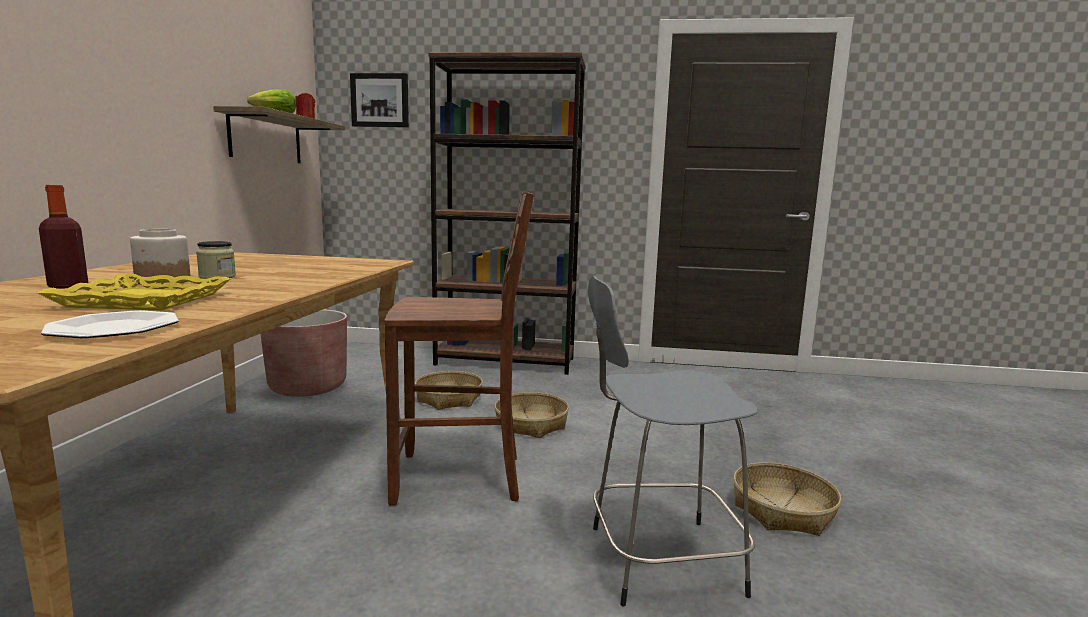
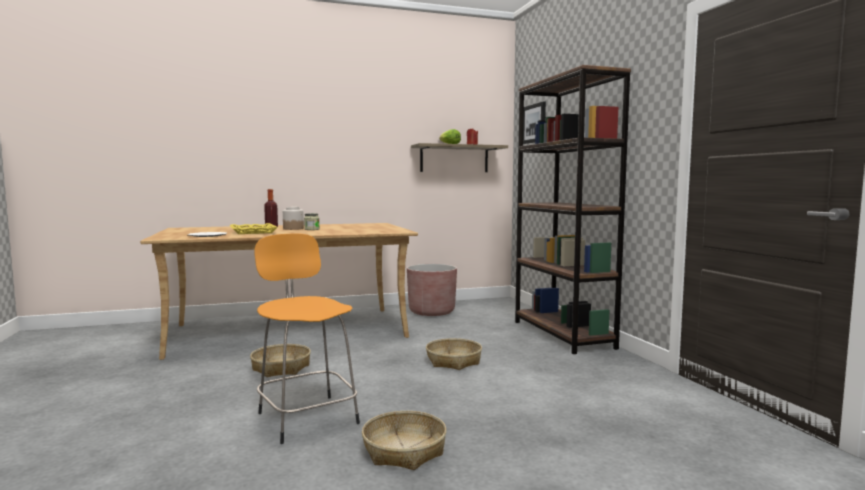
camera: 65 degrees right, 5 degrees down
brown chair [384,192,534,506] -> none
basket [415,371,483,410] -> basket moved to [250,344,311,377]
grey stool [588,276,758,606] -> orange stool [255,233,360,444]

